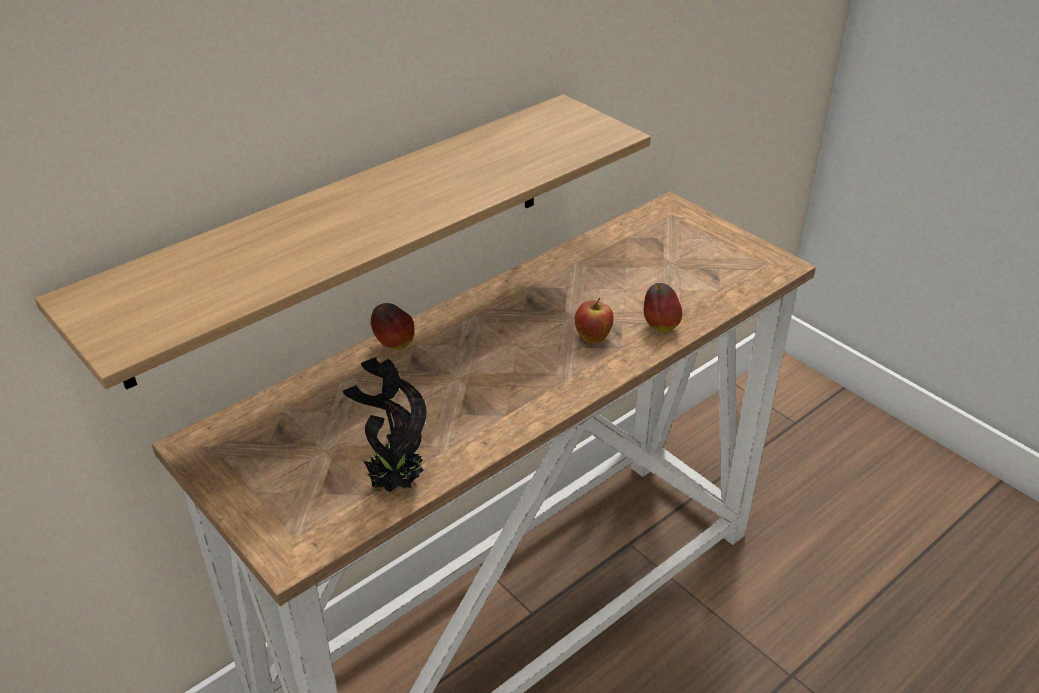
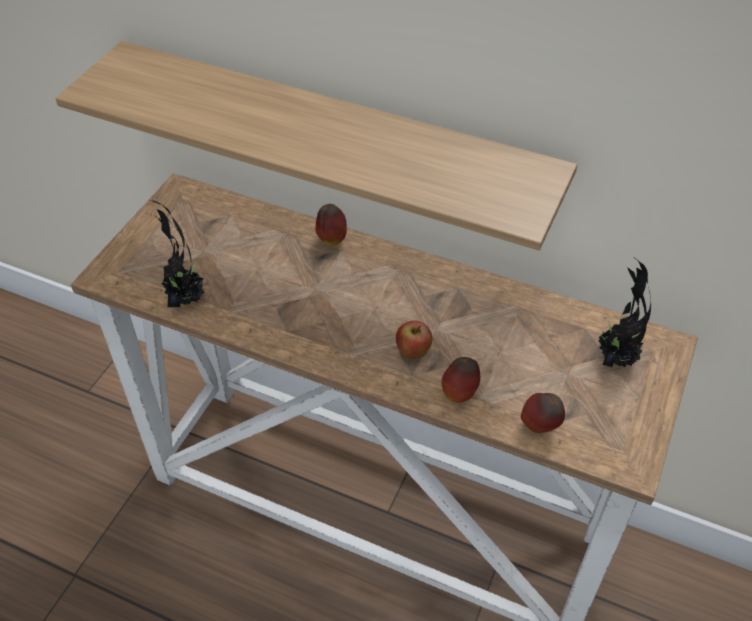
camera: 65 degrees right, 10 degrees up
none -> apple [521,393,565,433]
none -> potted plant [595,257,651,367]

